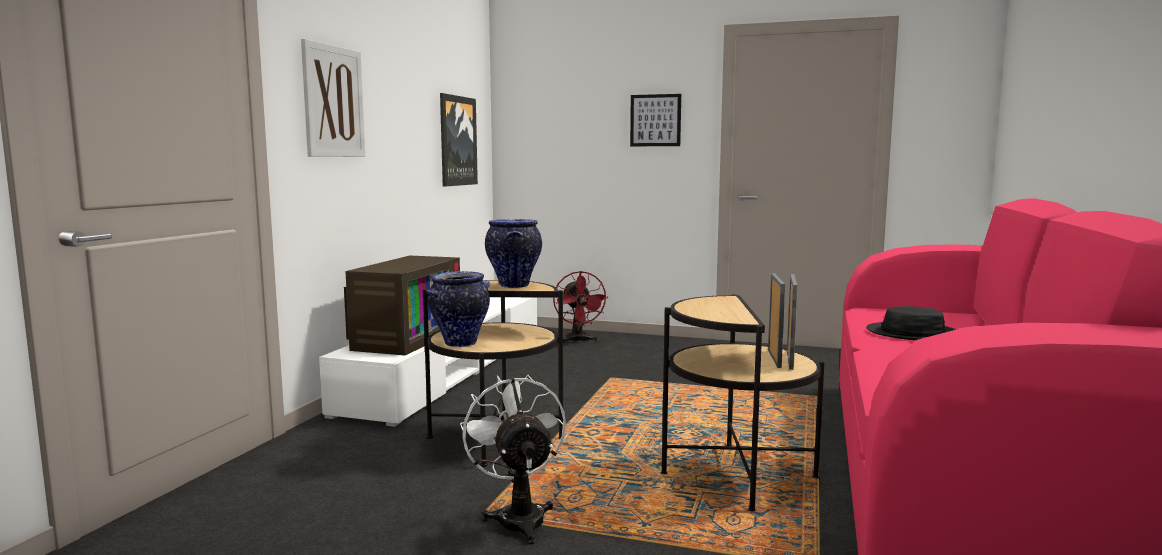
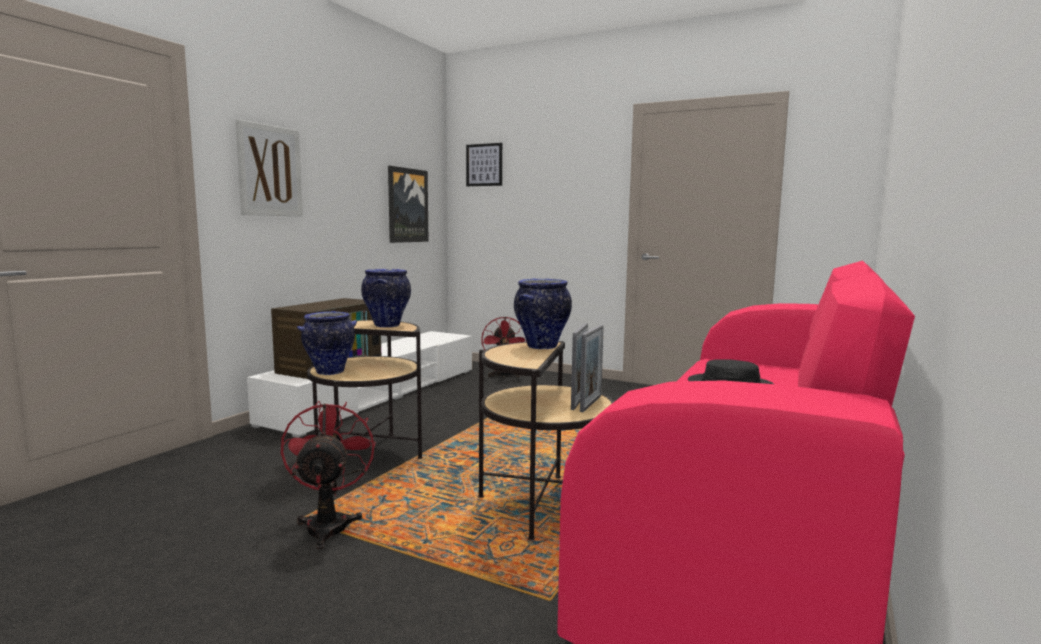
camera: 10 degrees right, 0 degrees up
white fan [460,375,566,544] -> red fan [281,401,376,549]
picture [630,94,681,146] -> picture moved to [466,143,502,186]
none -> vase [514,279,572,349]

